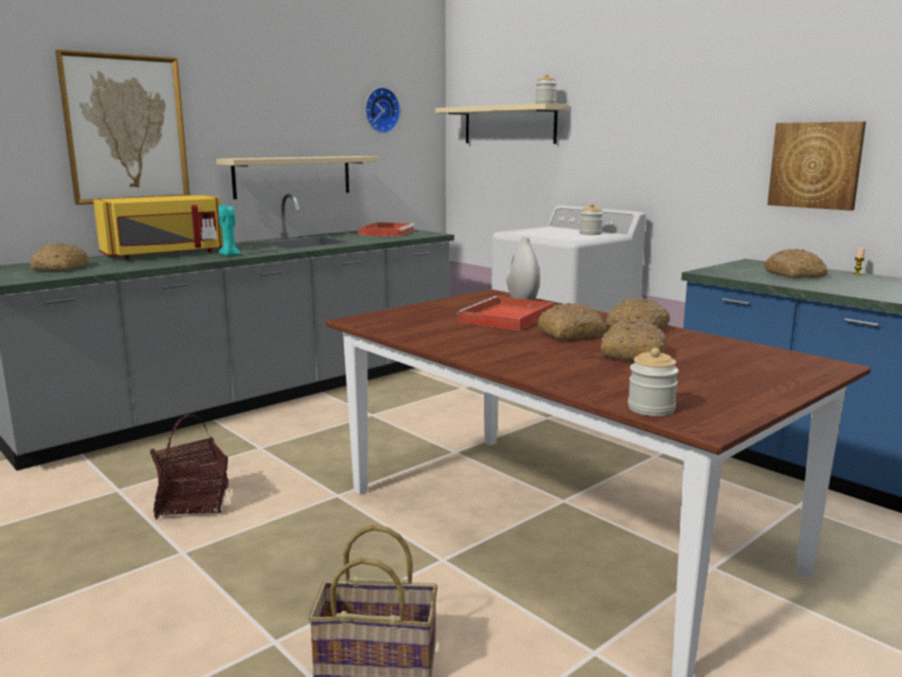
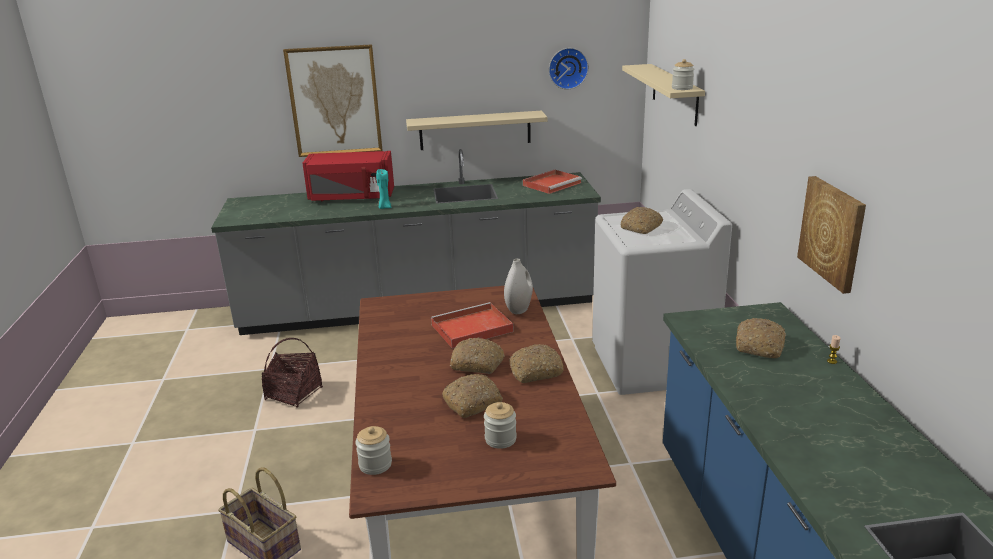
camera: 35 degrees right, 10 degrees up
bread [30,243,89,271] -> bread moved to [621,207,663,234]
yellow microwave [93,195,223,259] -> red microwave [302,151,394,201]
jar [580,203,603,235] -> jar moved to [484,402,517,449]

